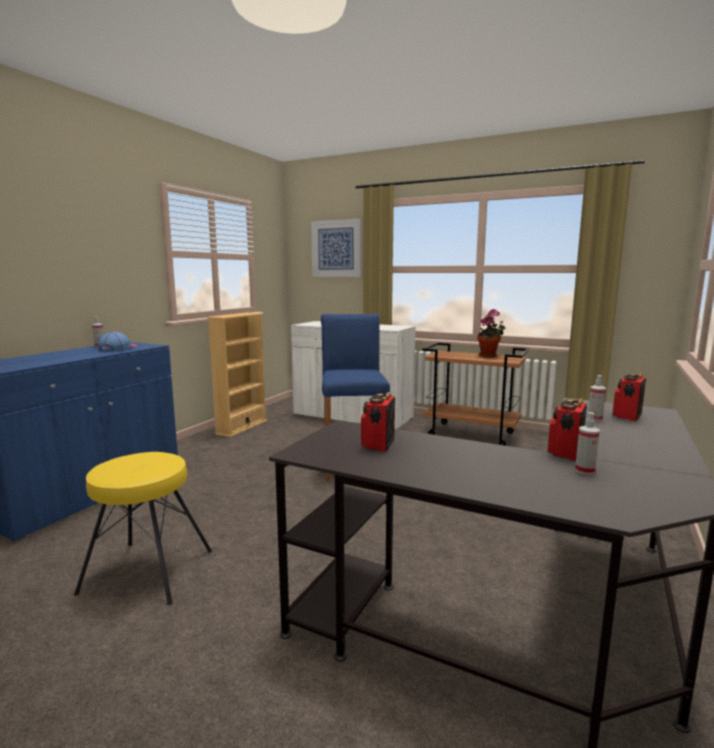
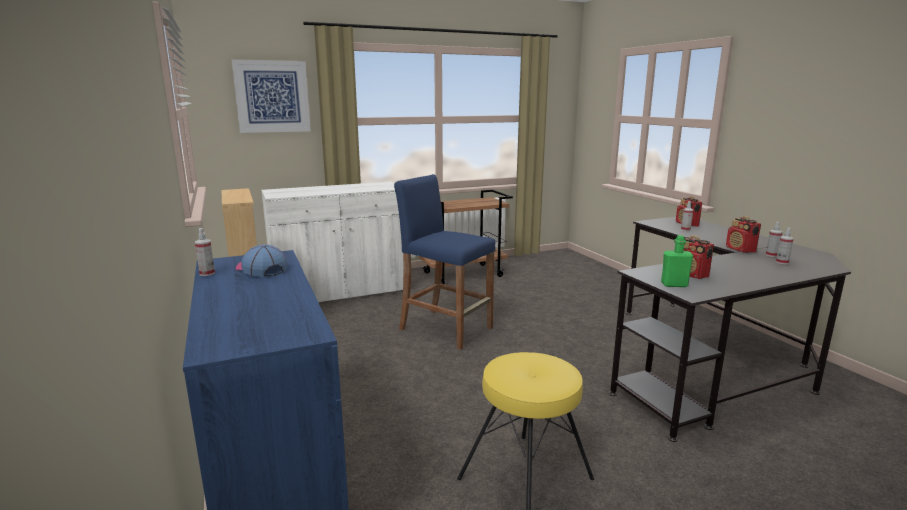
camera: 50 degrees left, 5 degrees up
potted plant [477,309,505,358] -> none
none -> green bottle [661,235,693,287]
none -> spray bottle [776,228,794,264]

